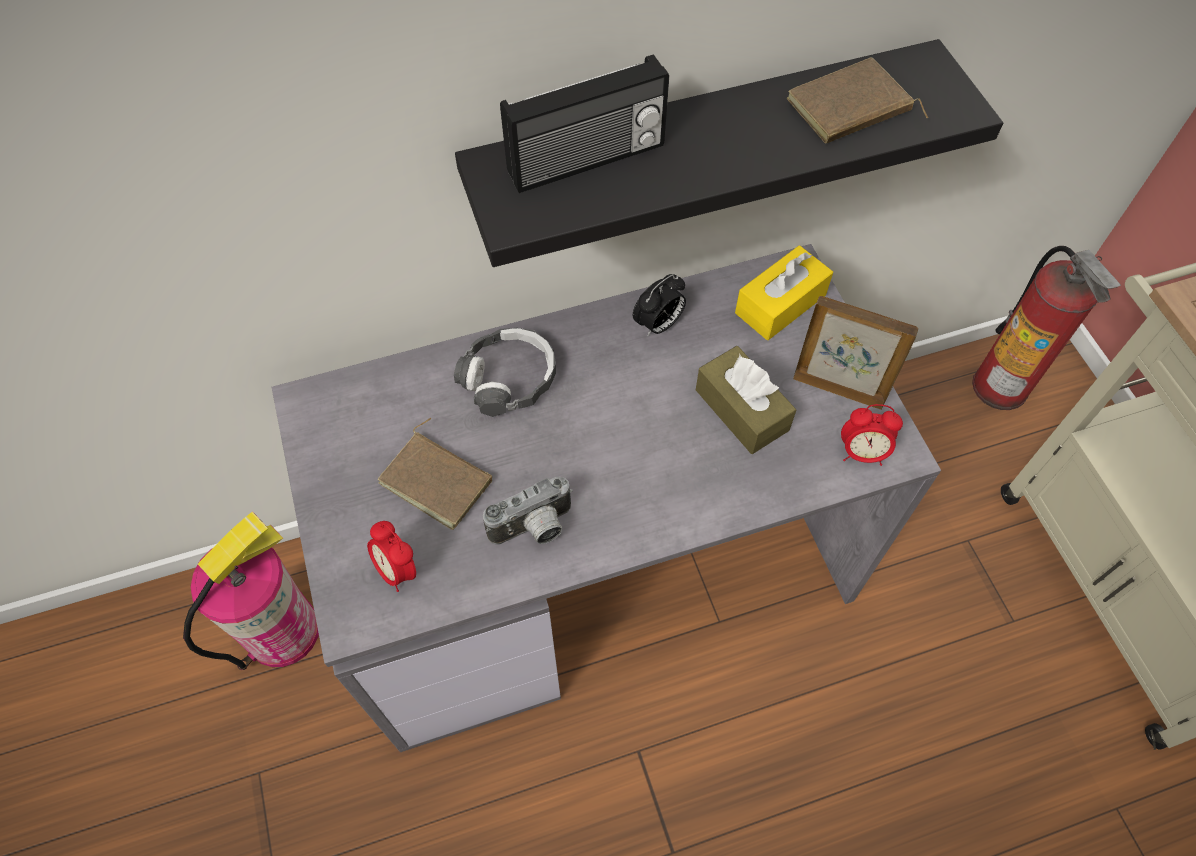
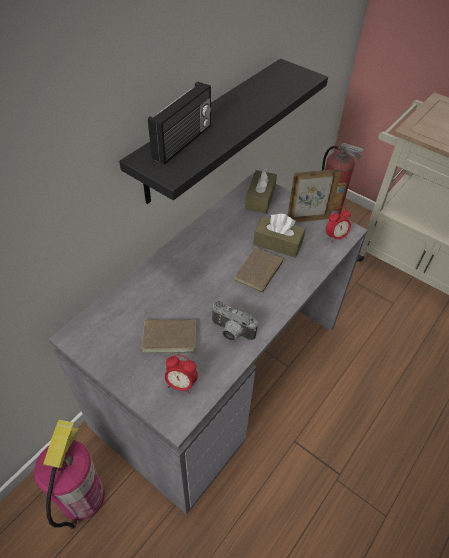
camera: 35 degrees left, 10 degrees down
headphones [454,327,556,417] -> none
camera [483,477,573,544] -> camera turned 90 degrees clockwise [211,301,258,341]
alarm clock [633,274,686,336] -> none
yellow tissue box [735,245,833,340] -> brown tissue box [245,168,277,214]
brown book [787,57,928,144] -> brown book moved to [233,247,292,293]

